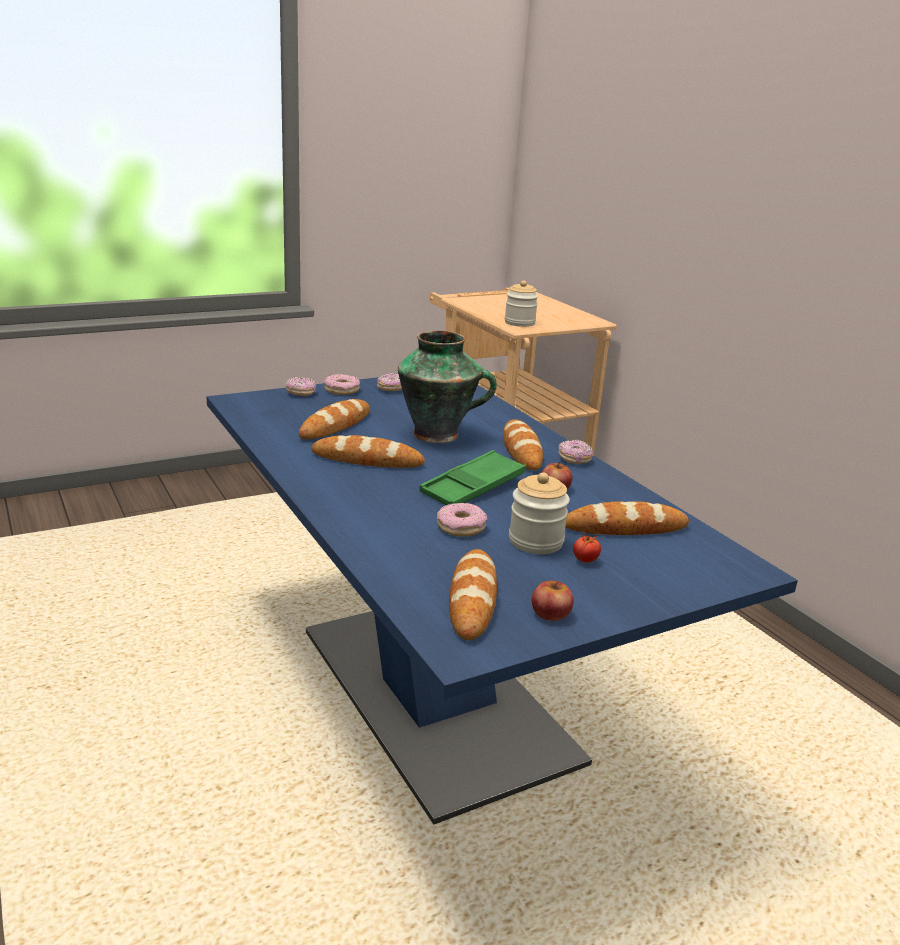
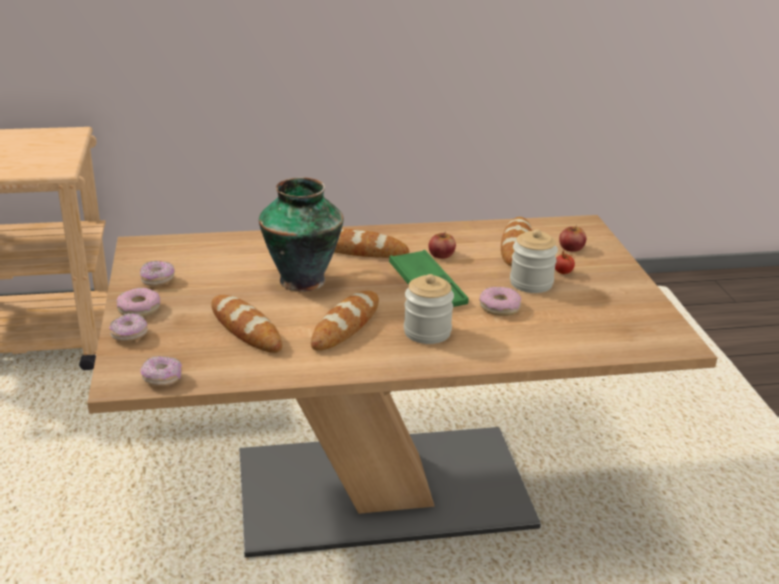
camera: 70 degrees left, 5 degrees up
blue dining table [207,377,798,825] -> brown dining table [87,215,717,557]
bread [449,549,497,640] -> none
jar [505,280,538,327] -> jar moved to [404,274,454,344]
apple [532,581,574,621] -> apple moved to [559,225,586,252]
donut [558,440,593,464] -> donut moved to [141,356,182,386]

